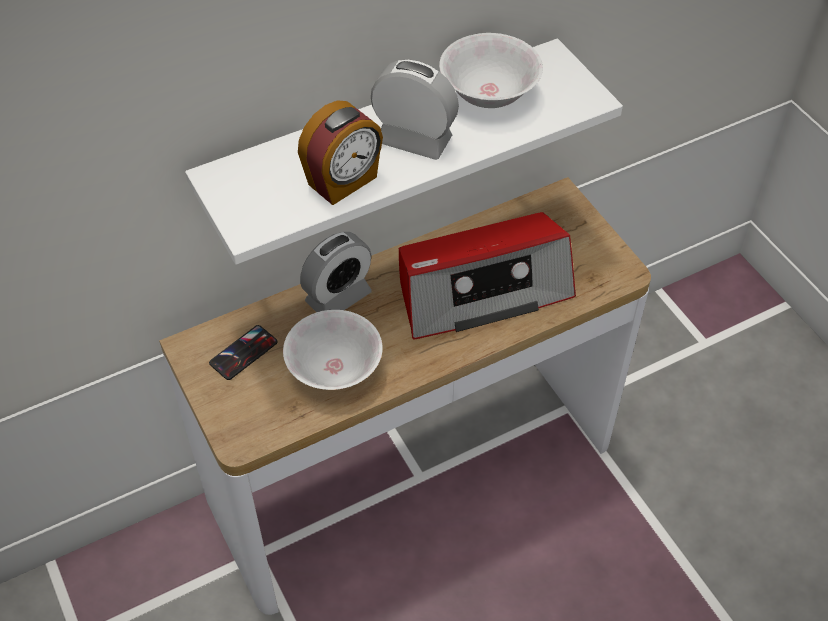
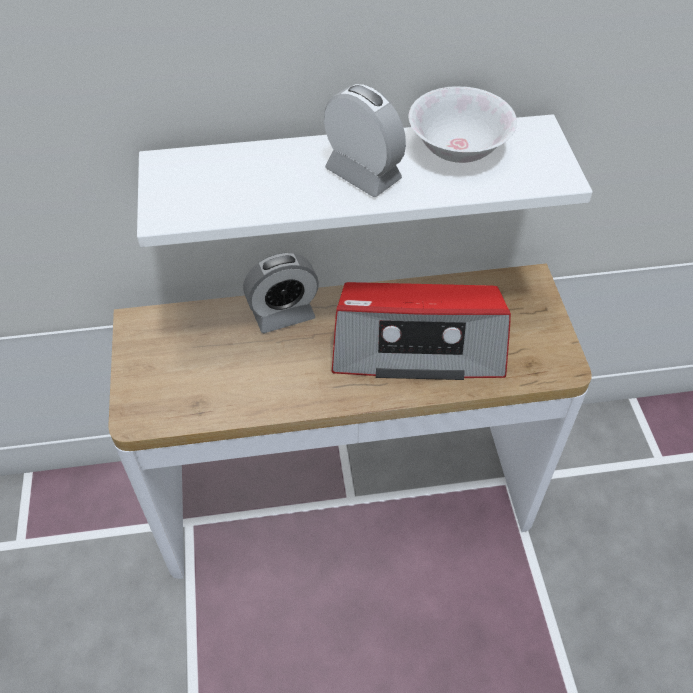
camera: 20 degrees right, 0 degrees up
phone [209,325,278,380] -> none
white bowl [283,310,383,390] -> none
alarm clock [298,100,383,205] -> none

